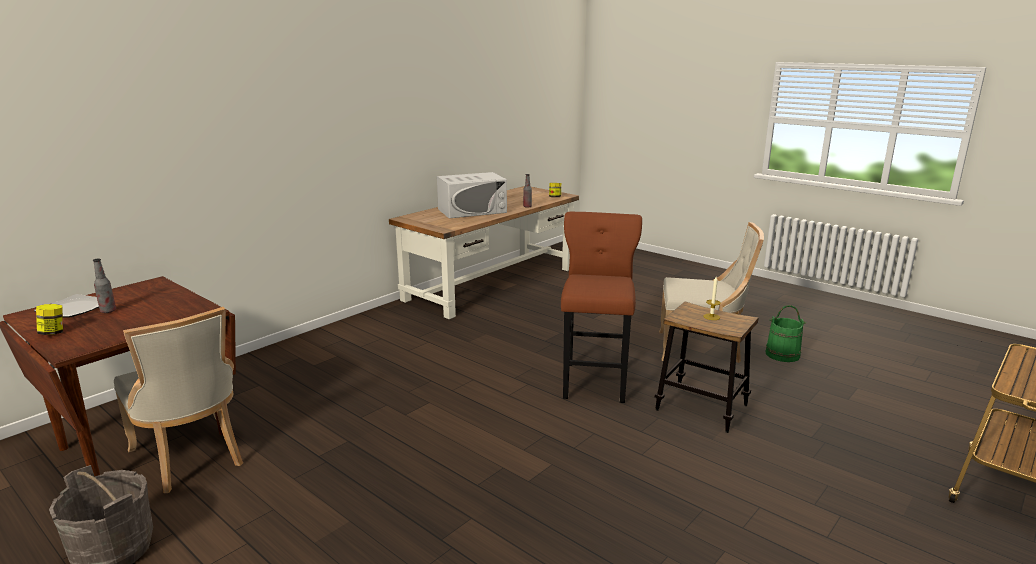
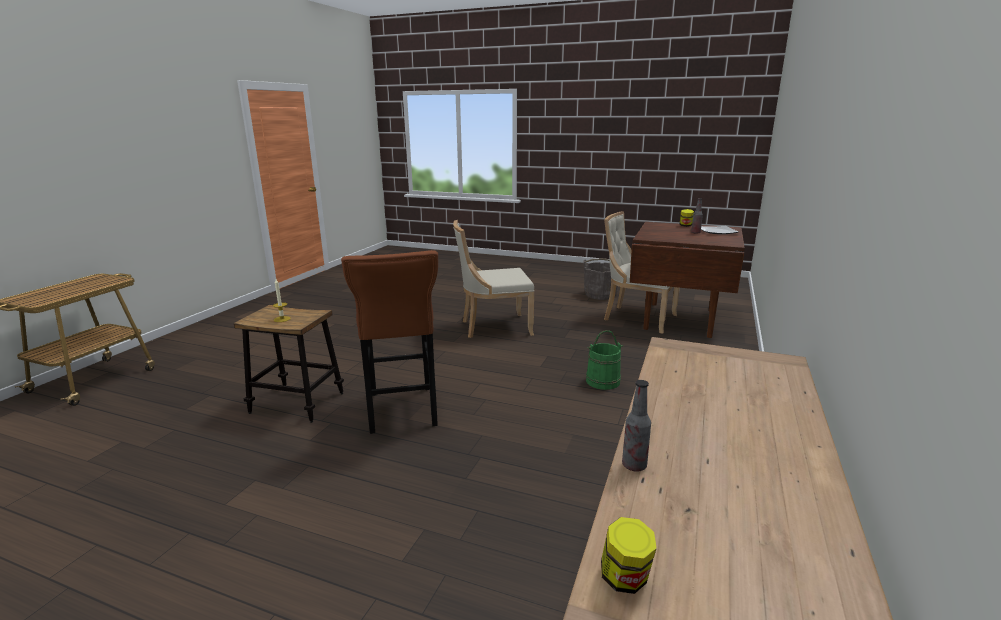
camera: 160 degrees right, 0 degrees up
white microwave [437,172,507,218] -> none
beige chair [659,222,764,363] -> beige chair moved to [453,220,534,338]
green bucket [765,305,806,362] -> green bucket moved to [586,330,623,390]

